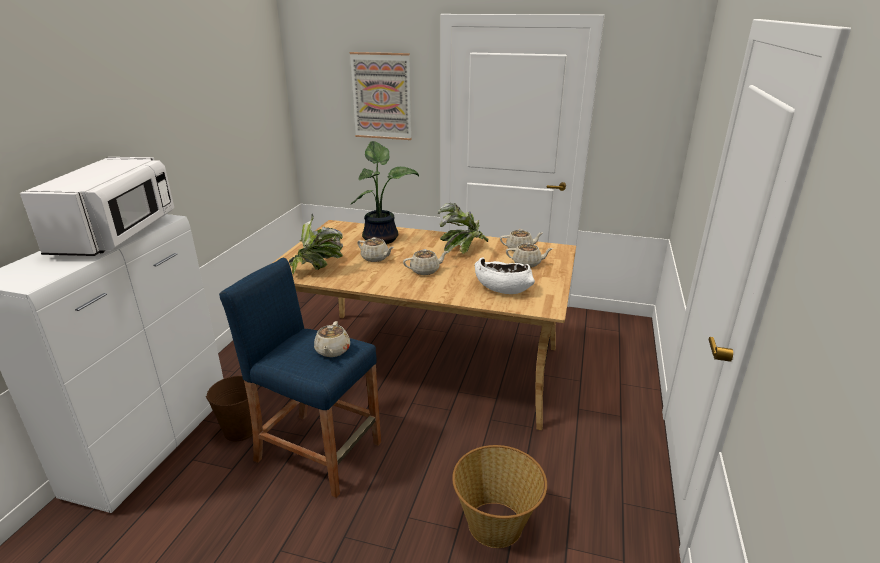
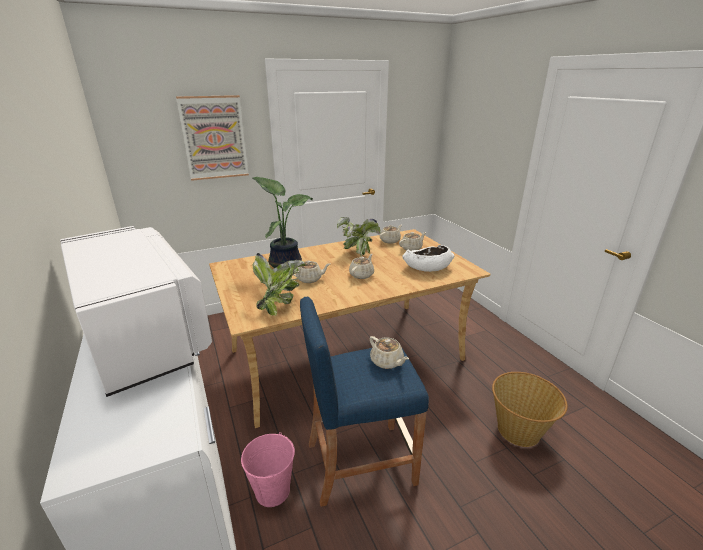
camera: 40 degrees left, 0 degrees up
brown bucket [206,376,258,441] -> pink bucket [241,432,295,507]

